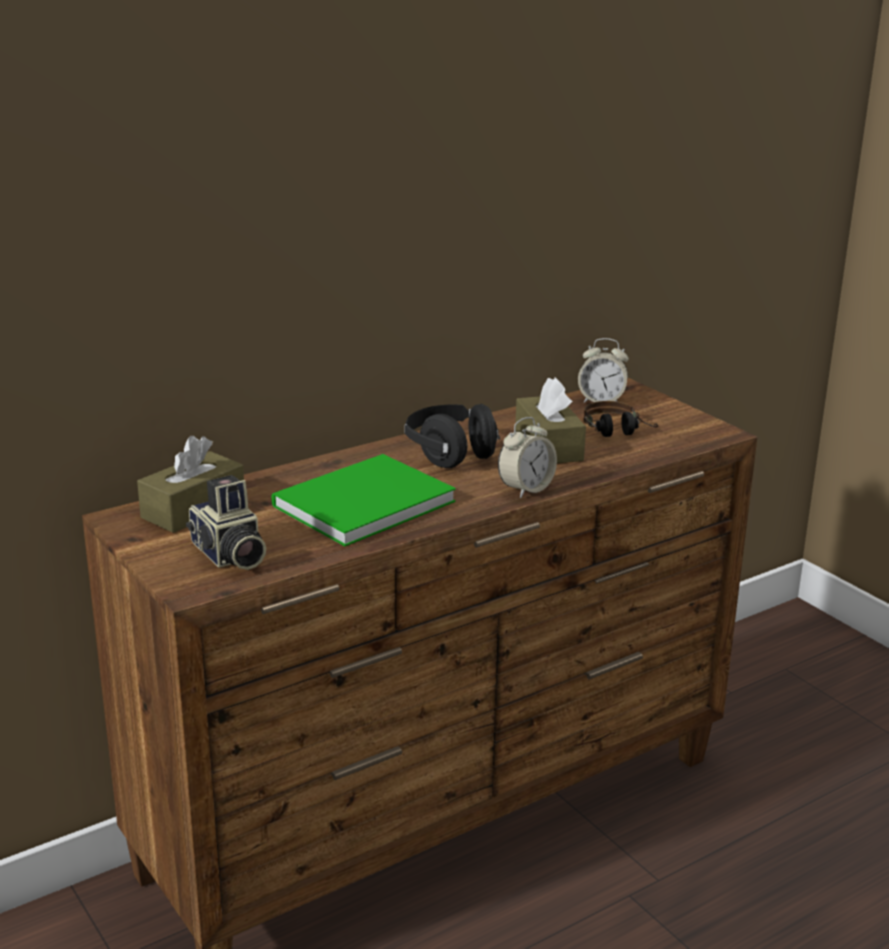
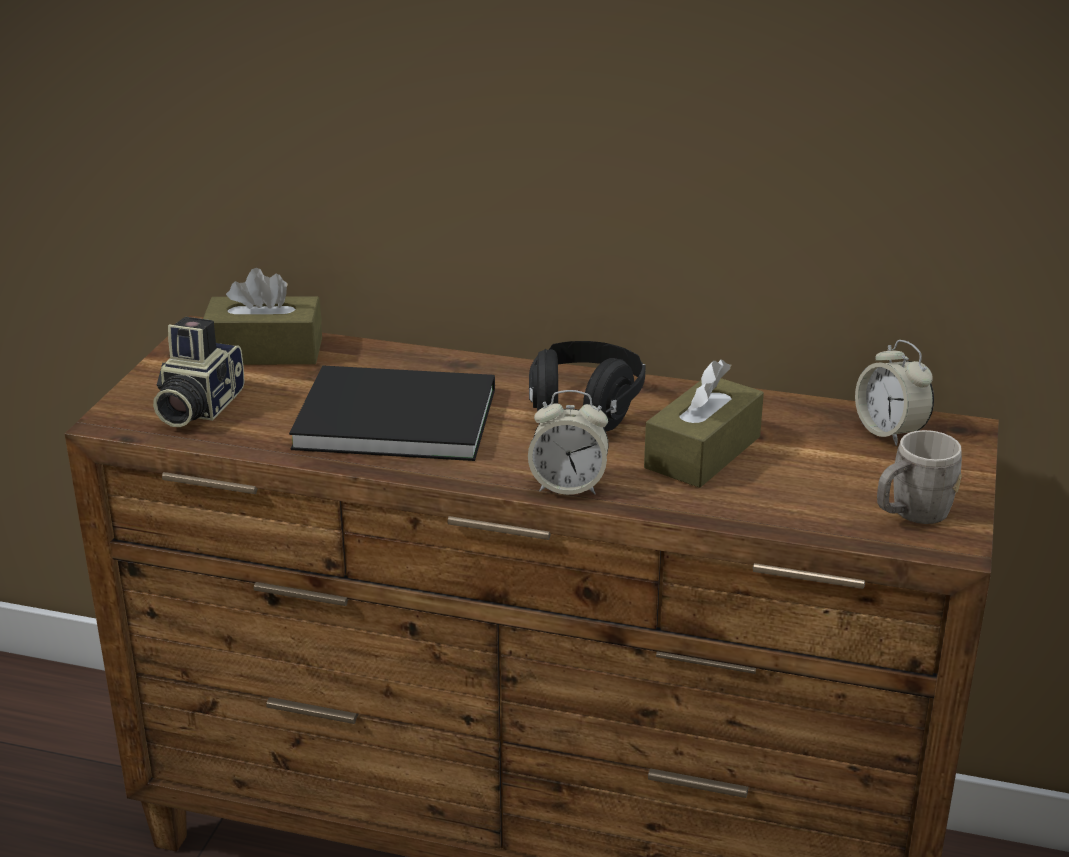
camera: 50 degrees right, 5 degrees up
green book [271,454,456,546] -> black book [289,365,495,461]
headphones [583,401,659,437] -> none
none -> grey mug [877,430,962,524]

